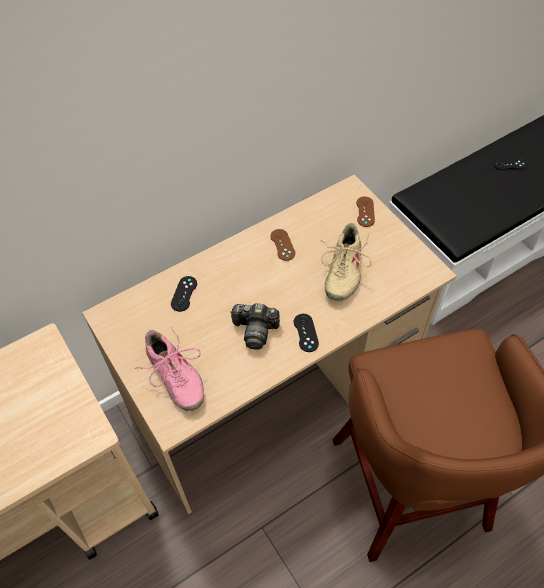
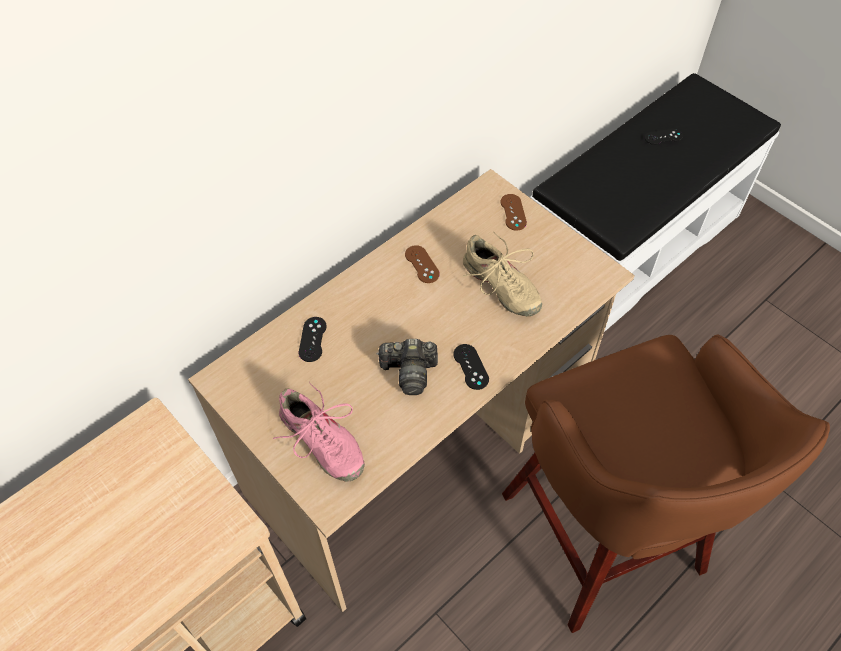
camera: 10 degrees left, 0 degrees up
beige shoe [320,223,371,301] -> beige shoe turned 45 degrees counterclockwise [463,231,542,316]

